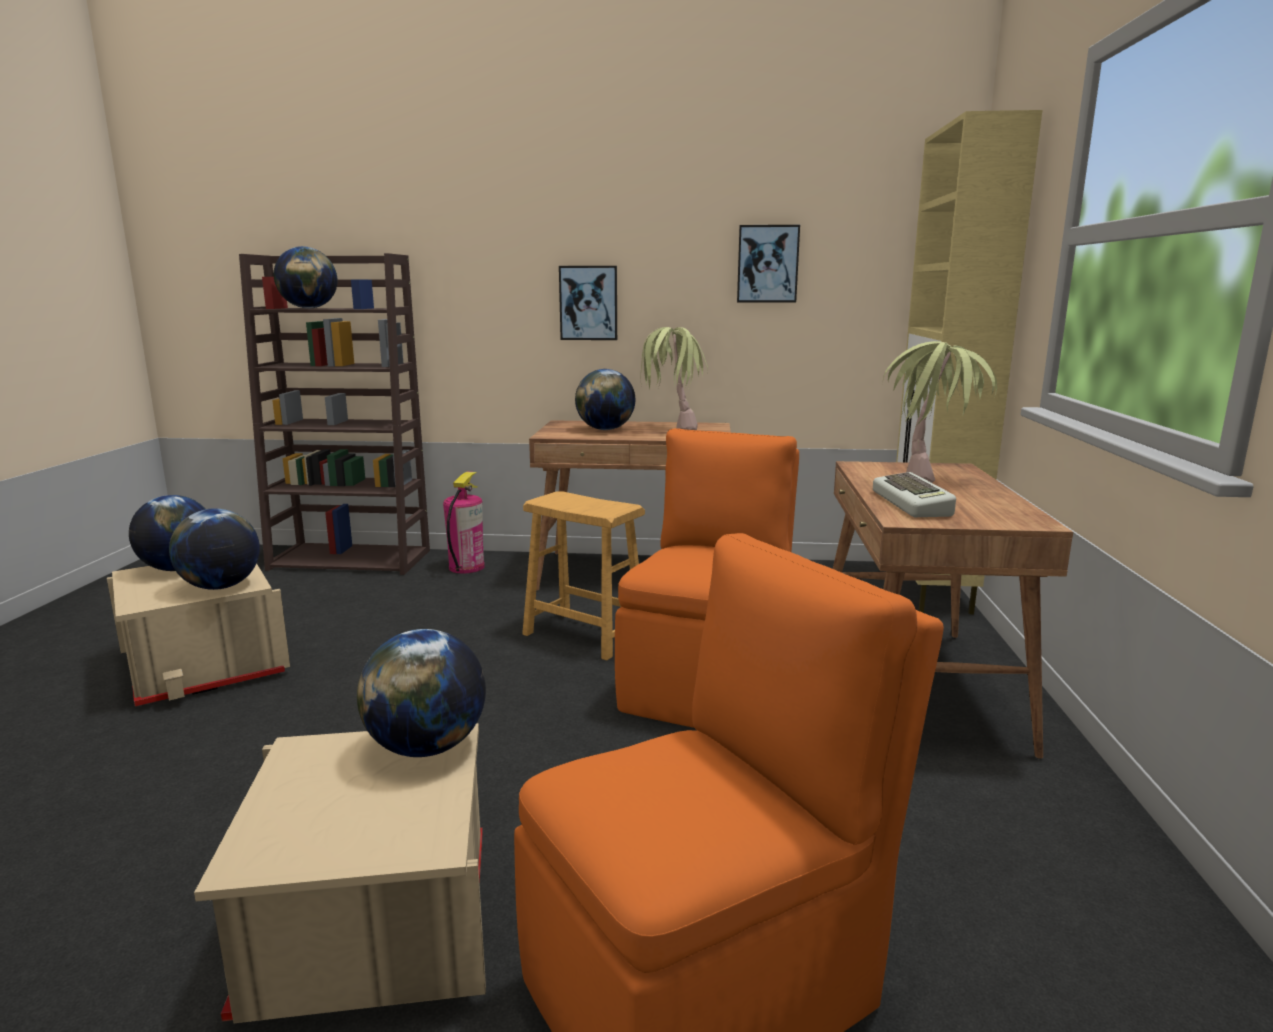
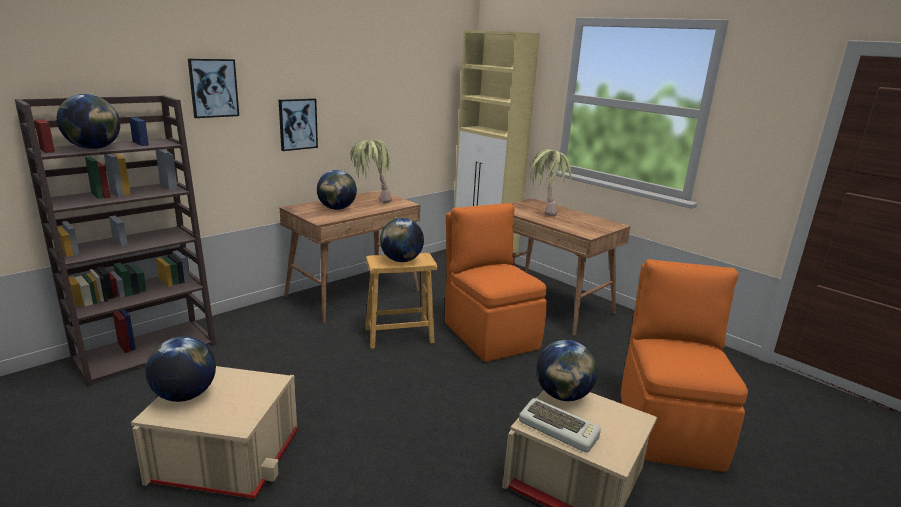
camera: 50 degrees left, 5 degrees up
globe [169,508,260,590] -> globe moved to [380,218,424,262]
fire extinguisher [443,471,484,574] -> none
picture [737,225,800,303] -> picture moved to [188,58,239,118]
keyboard [873,472,956,517] -> keyboard moved to [519,398,601,453]

